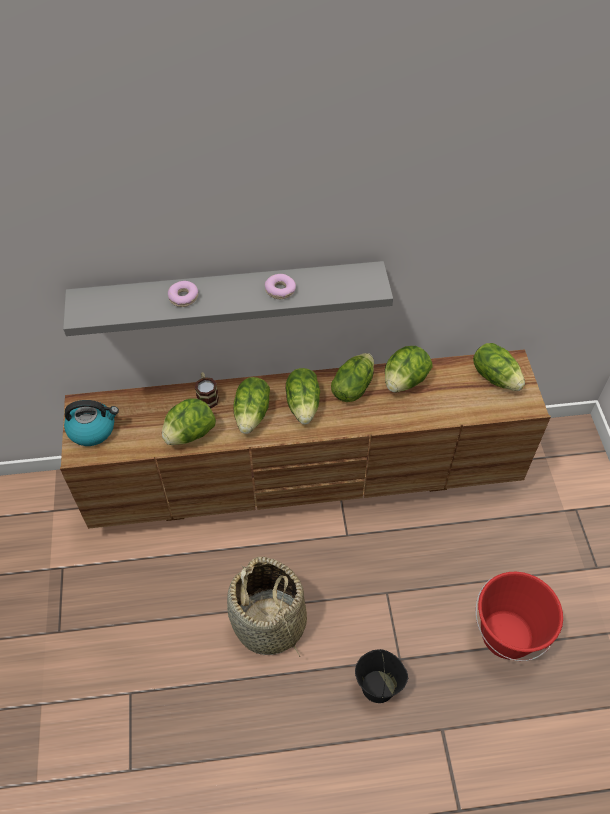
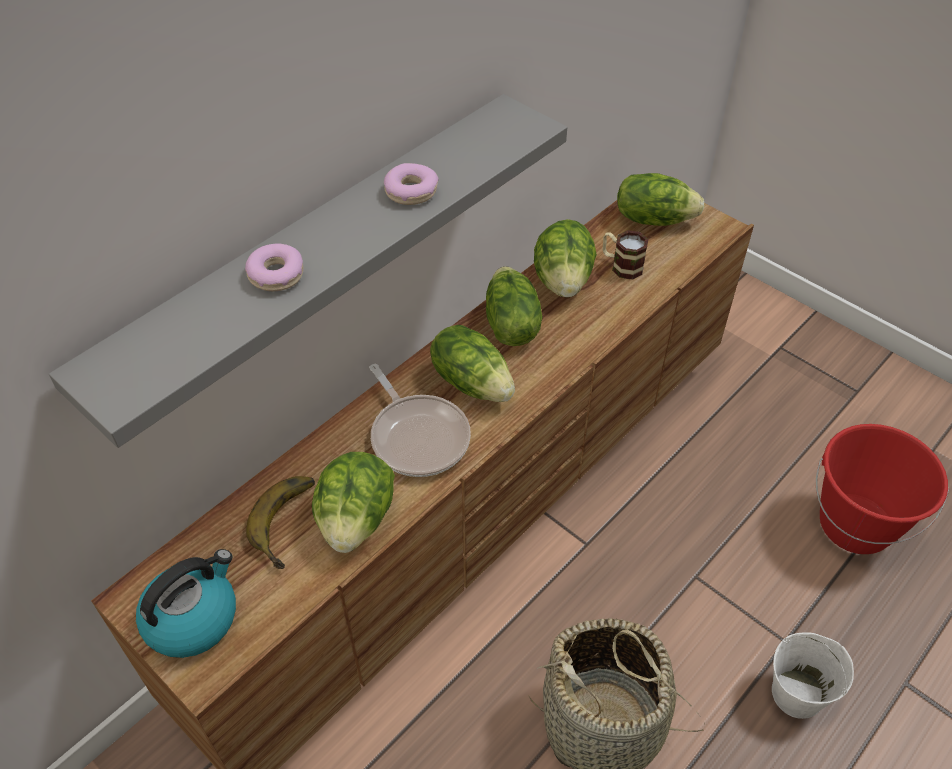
camera: 40 degrees left, 5 degrees down
mug [195,372,219,409] -> mug moved to [603,230,648,280]
lettuce [234,377,270,434] -> frying pan [369,364,471,477]
black bucket [355,649,408,703] -> white bucket [772,632,854,719]
none -> banana [246,476,315,569]

